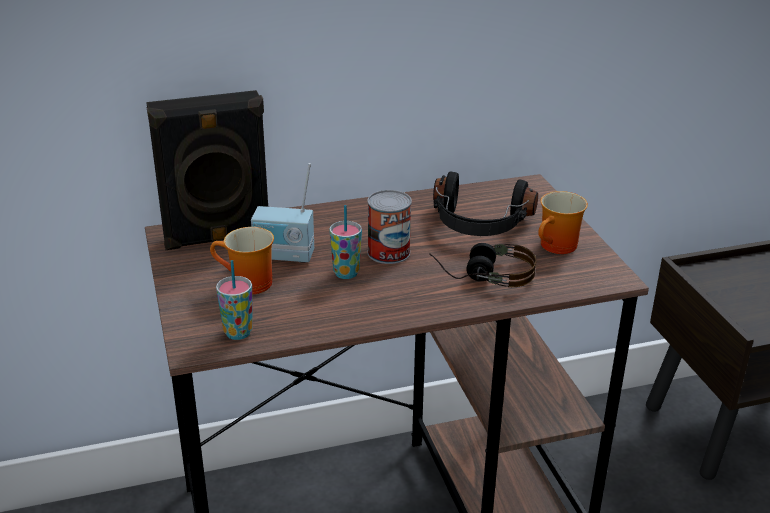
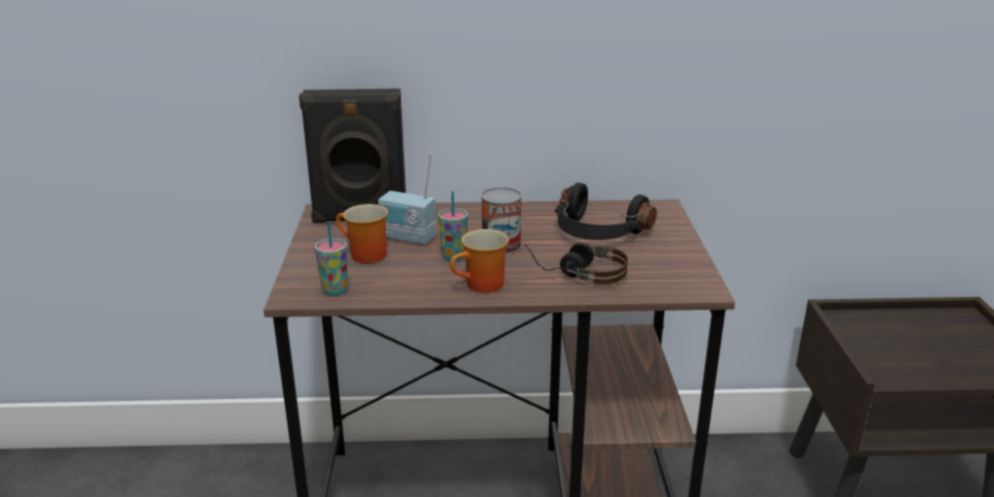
camera: 15 degrees right, 5 degrees down
mug [538,191,588,254] -> mug moved to [450,229,509,293]

